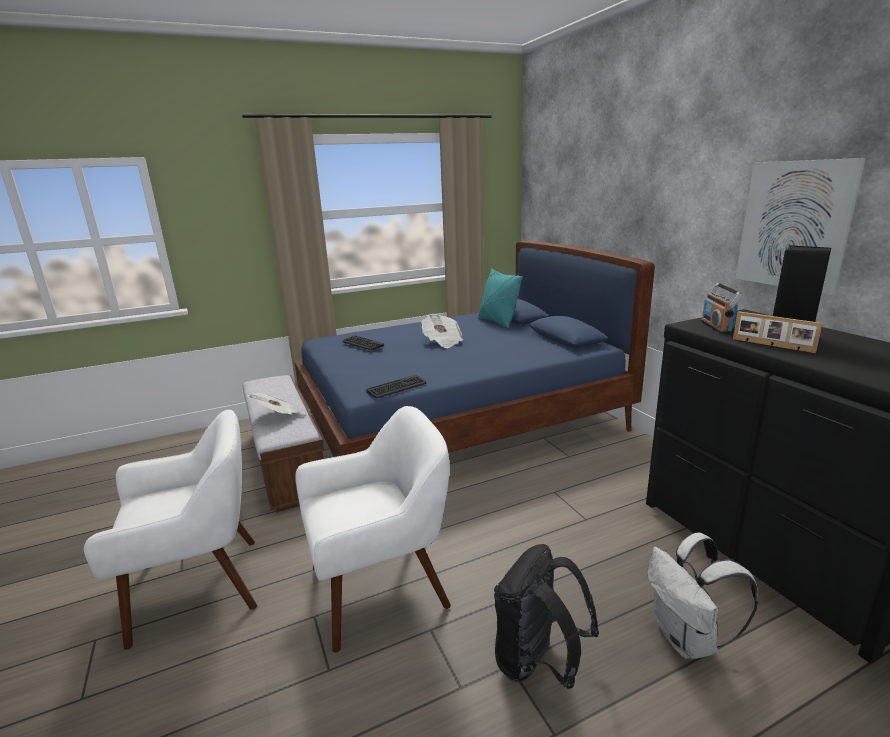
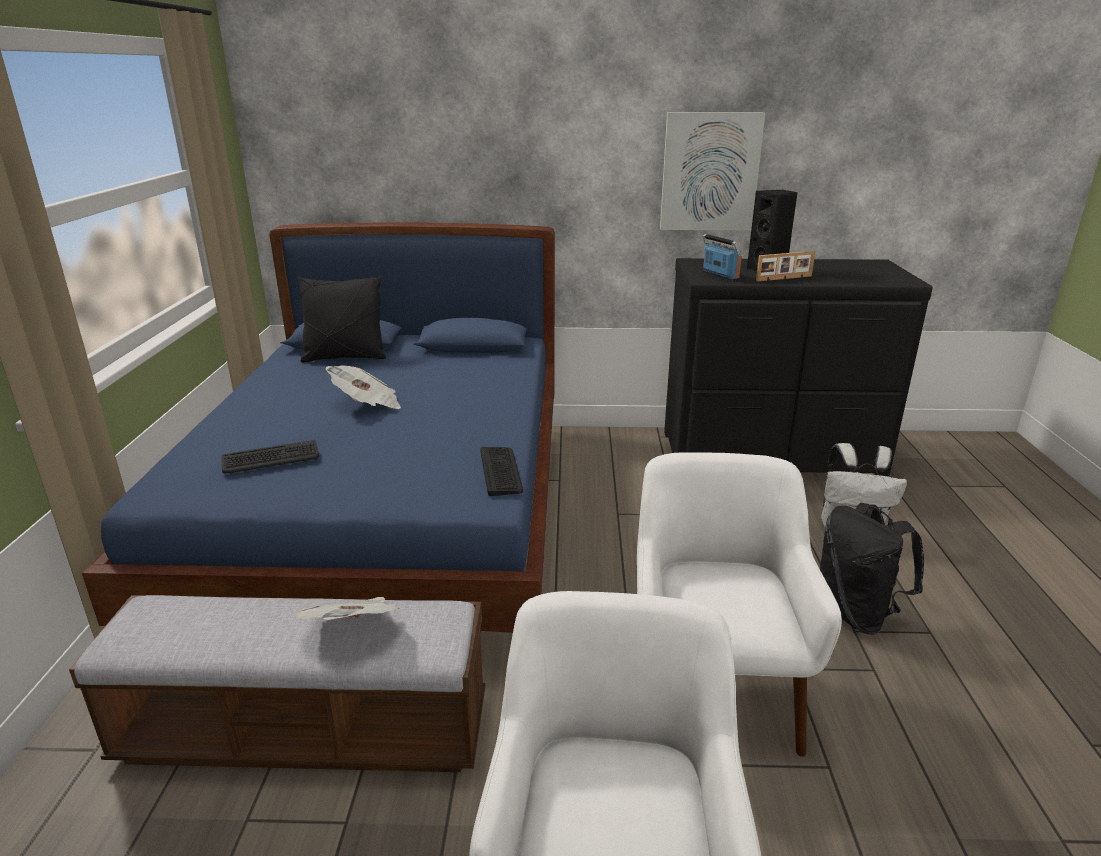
camera: 65 degrees left, 5 degrees up
turquoise pillow [478,268,523,328] -> black pillow [298,276,386,362]
radio [701,283,742,334] -> radio turned 150 degrees counterclockwise [702,234,742,281]

